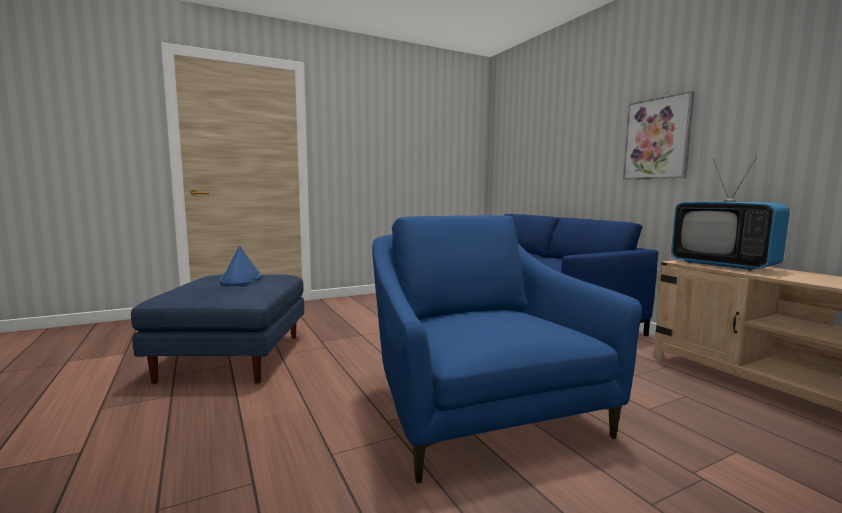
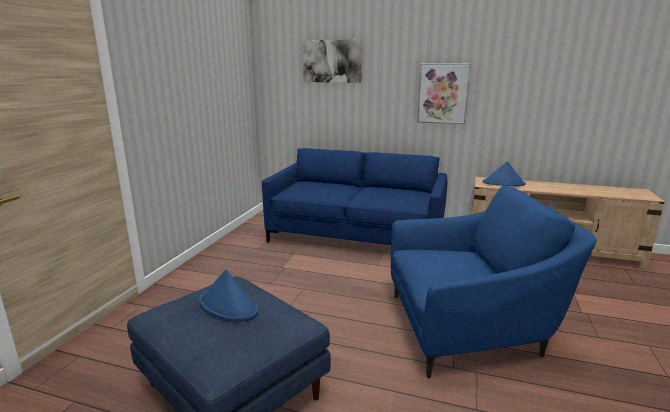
camera: 45 degrees left, 10 degrees up
blue armchair [372,215,642,483] -> blue armchair turned 150 degrees clockwise [391,186,596,378]
television [671,157,790,271] -> blue hat [483,161,526,186]
none -> picture [303,39,362,83]

